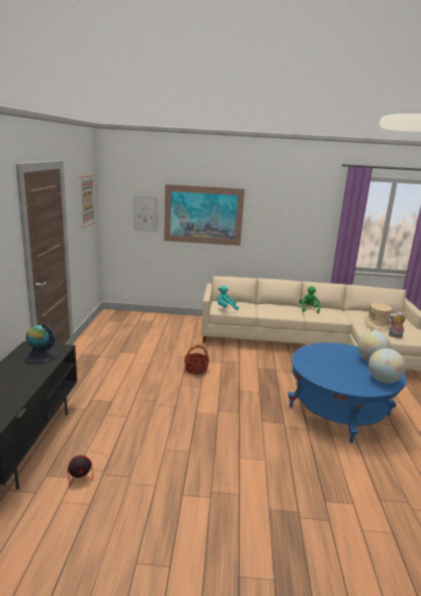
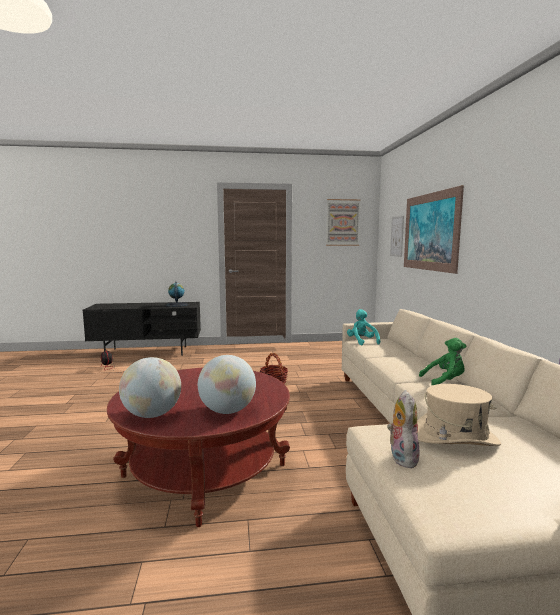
camera: 80 degrees right, 10 degrees down
blue coffee table [288,343,407,443] -> red coffee table [107,368,290,527]

